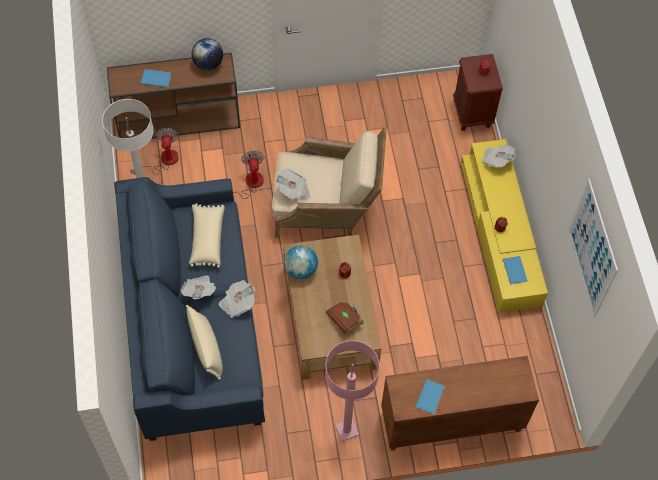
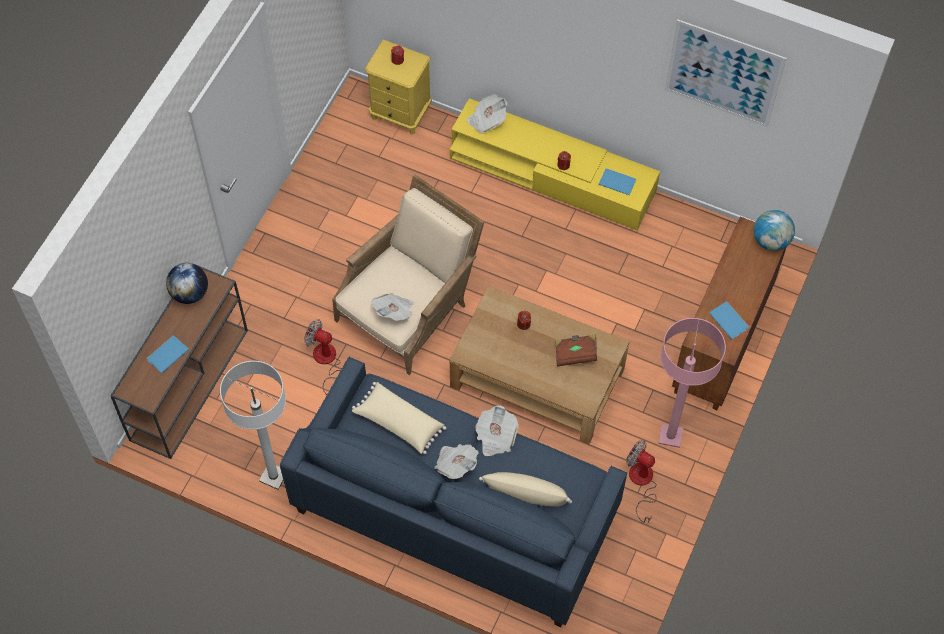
camera: 55 degrees left, 0 degrees up
fan [130,128,179,175] -> fan moved to [626,440,657,523]
globe [284,245,318,279] -> globe moved to [754,210,795,251]
brown nightstand [453,54,503,131] -> yellow nightstand [365,40,432,135]

